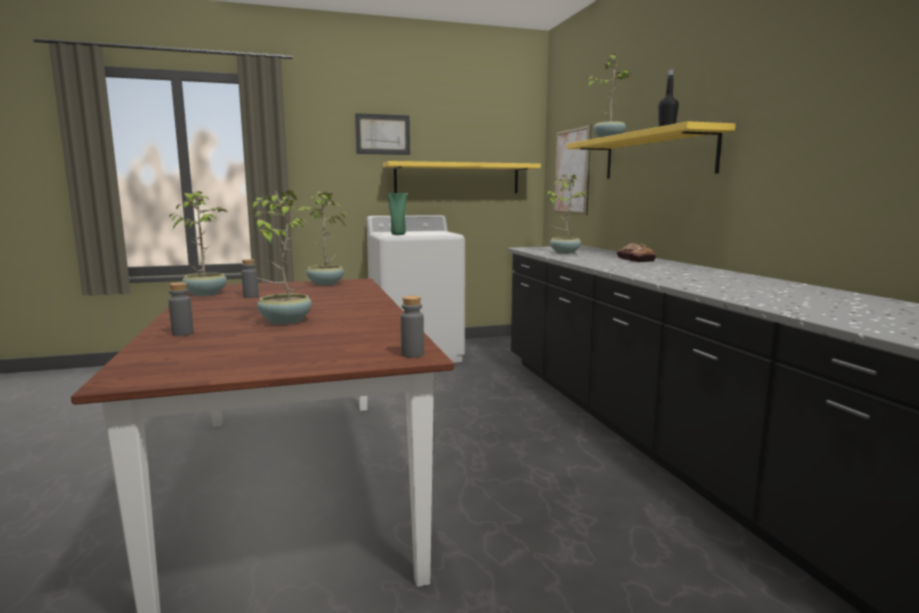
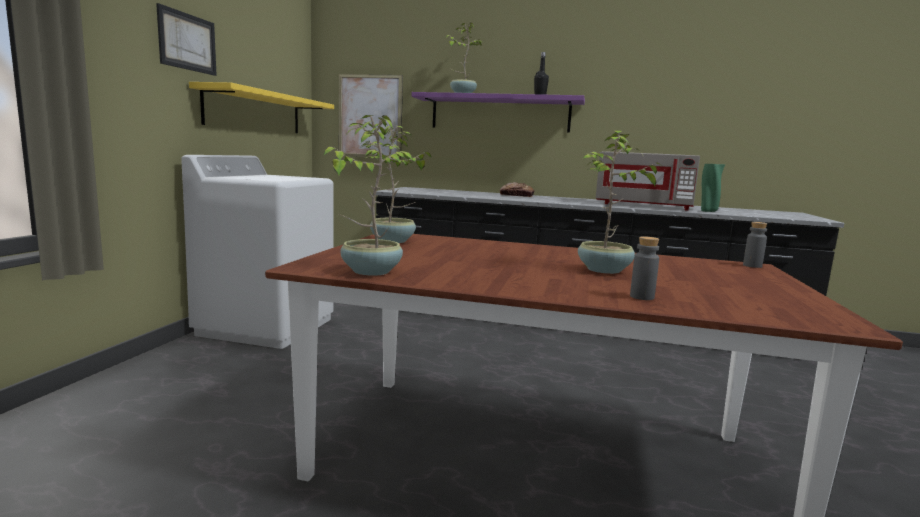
camera: 60 degrees left, 0 degrees up
grey bottle [242,259,259,298] -> none
green vase [388,193,407,235] -> green vase moved to [701,164,725,212]
potted plant [547,175,587,254] -> none
yellow shelf [567,121,736,179] -> purple shelf [411,92,585,132]
none -> grey microwave [596,151,700,211]

